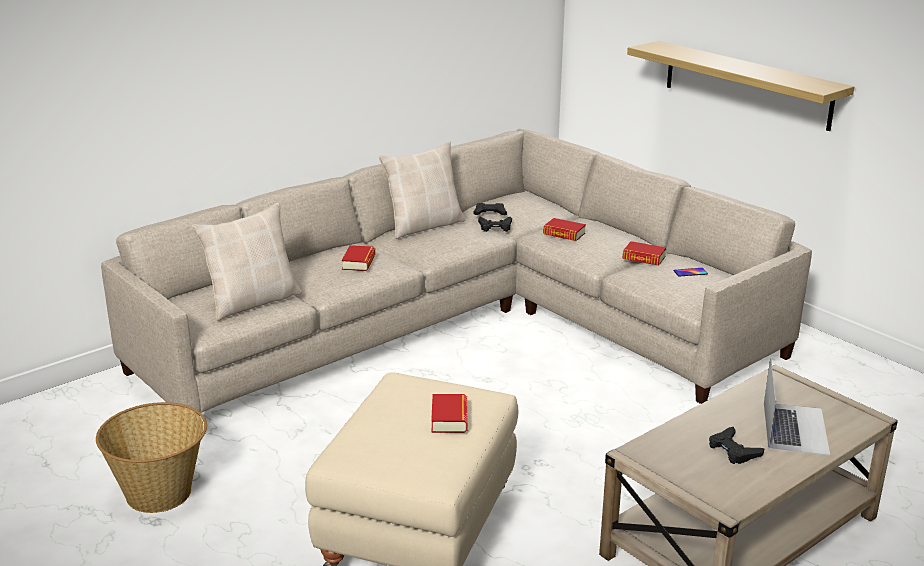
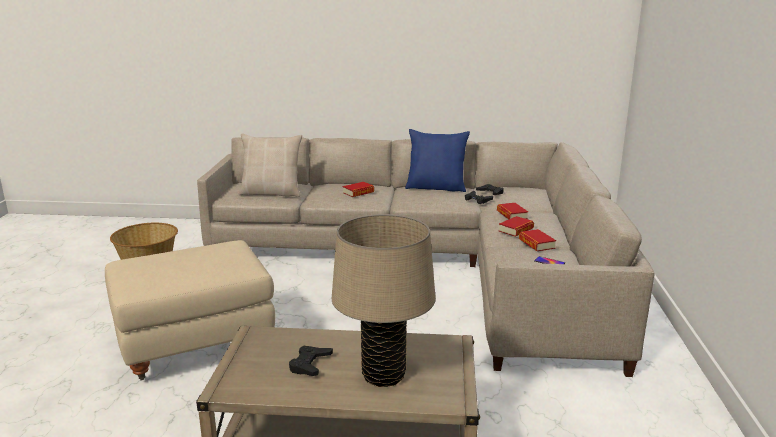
camera: 45 degrees right, 5 degrees down
beige pillow [379,141,466,239] -> blue pillow [405,129,470,192]
book [431,394,467,433] -> book moved to [499,216,534,237]
shelf [627,41,854,131] -> none
laptop [764,357,830,456] -> beige table lamp [332,214,436,387]

